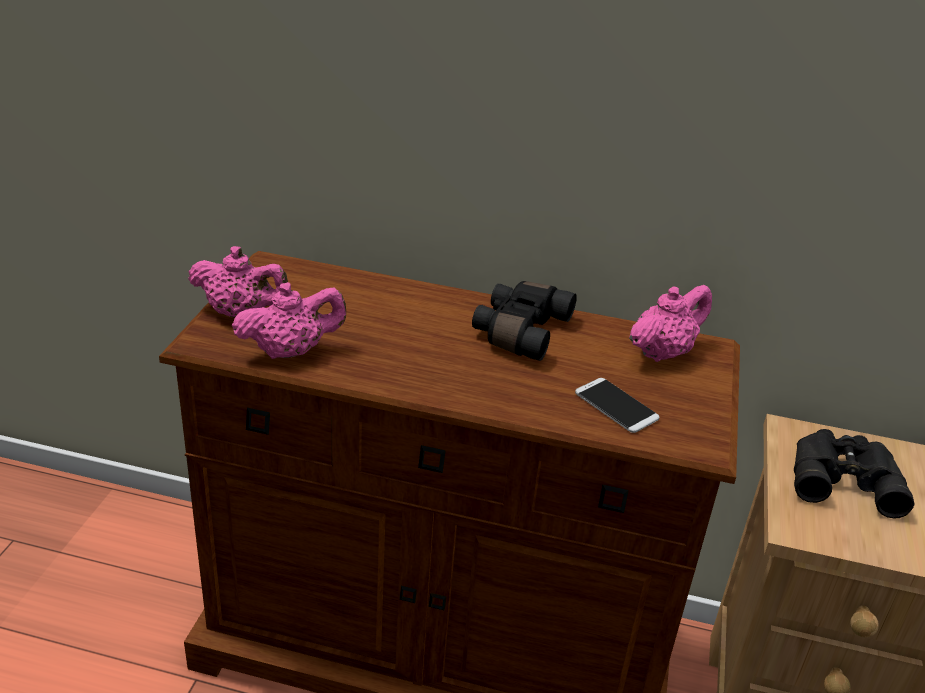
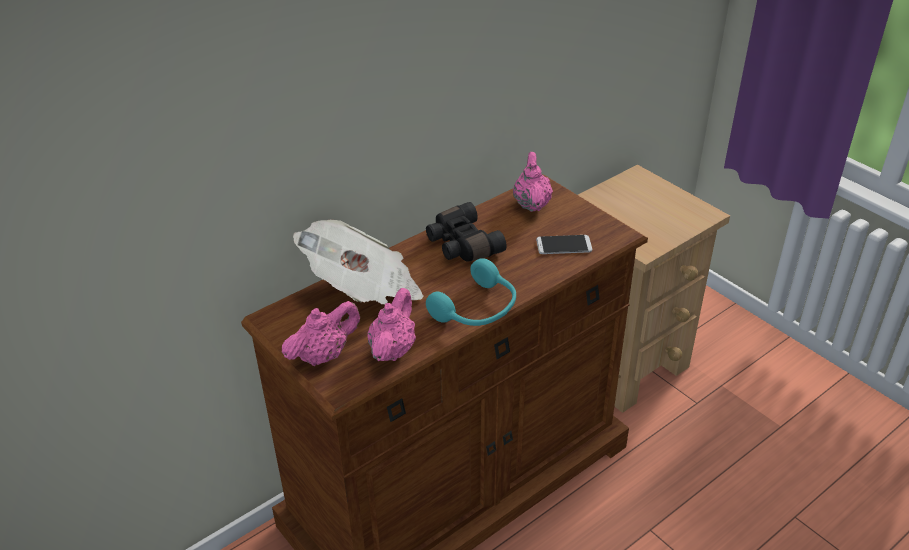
camera: 50 degrees left, 5 degrees up
black binoculars [794,429,915,519] -> none
none -> newspaper [293,220,424,305]
none -> turquoise headphones [426,258,516,326]

